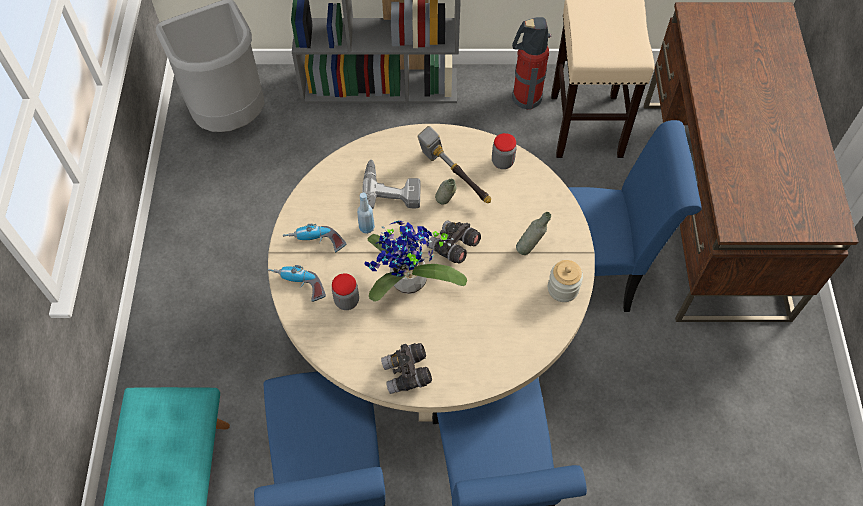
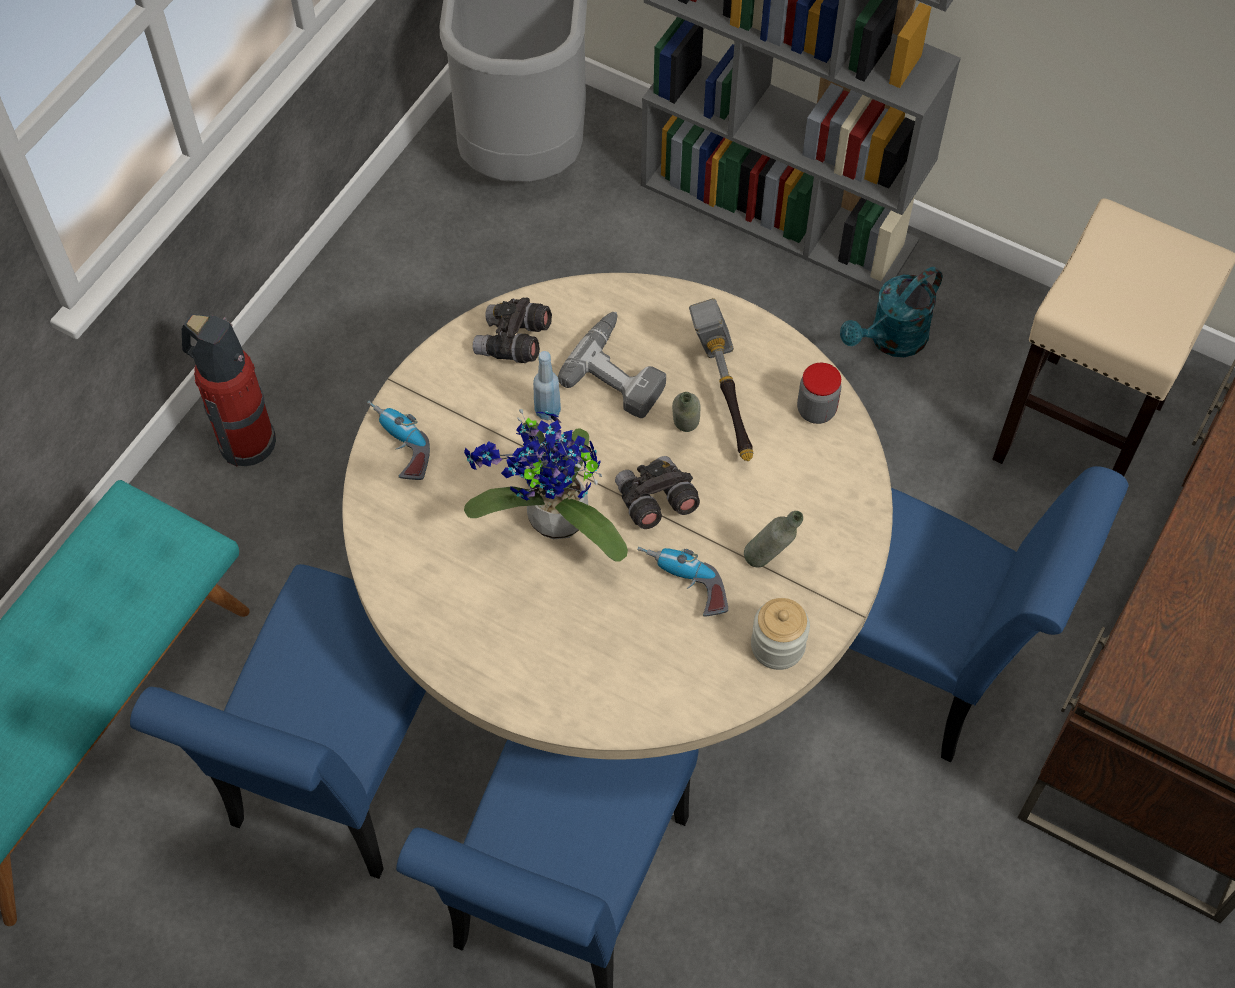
camera: 30 degrees right, 0 degrees up
power drill [283,224,346,252] -> power drill moved to [638,547,728,616]
jar [332,273,359,310] -> none
grey binoculars [381,343,432,394] -> grey binoculars moved to [473,297,552,363]
fire extinguisher [512,17,551,110] -> fire extinguisher moved to [182,314,276,467]
none -> turquoise watering can [840,267,942,357]

